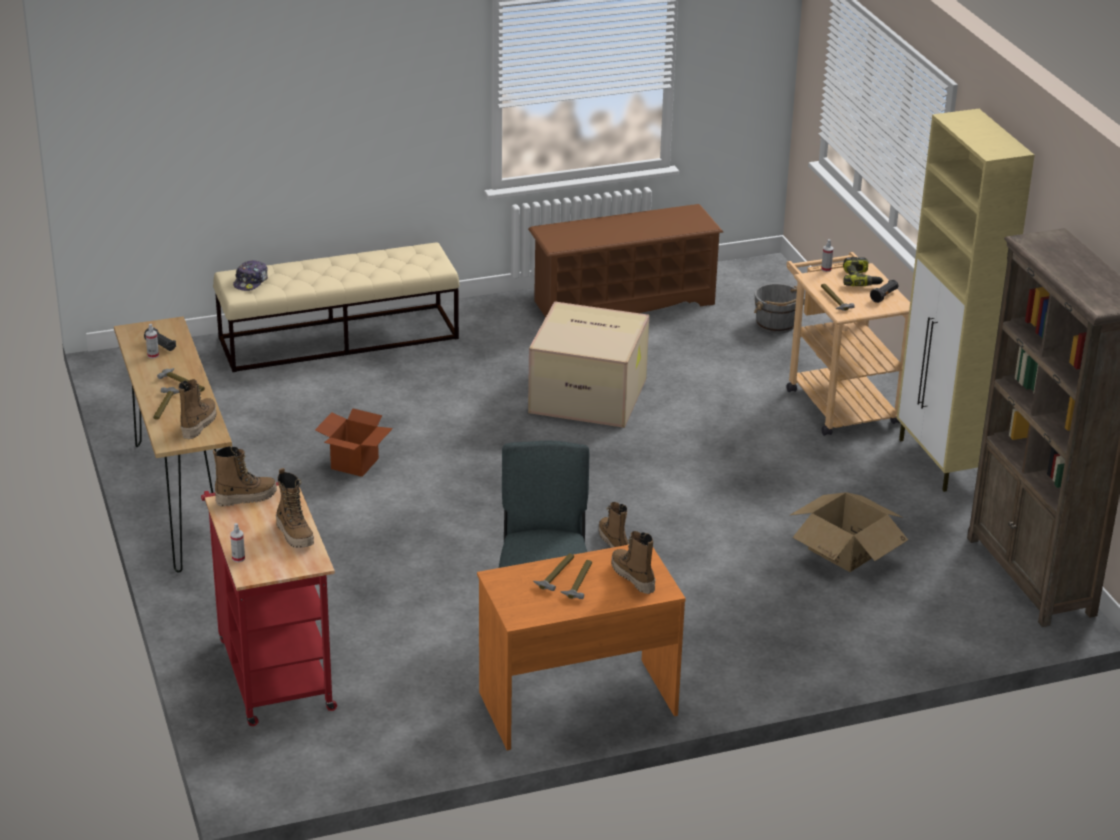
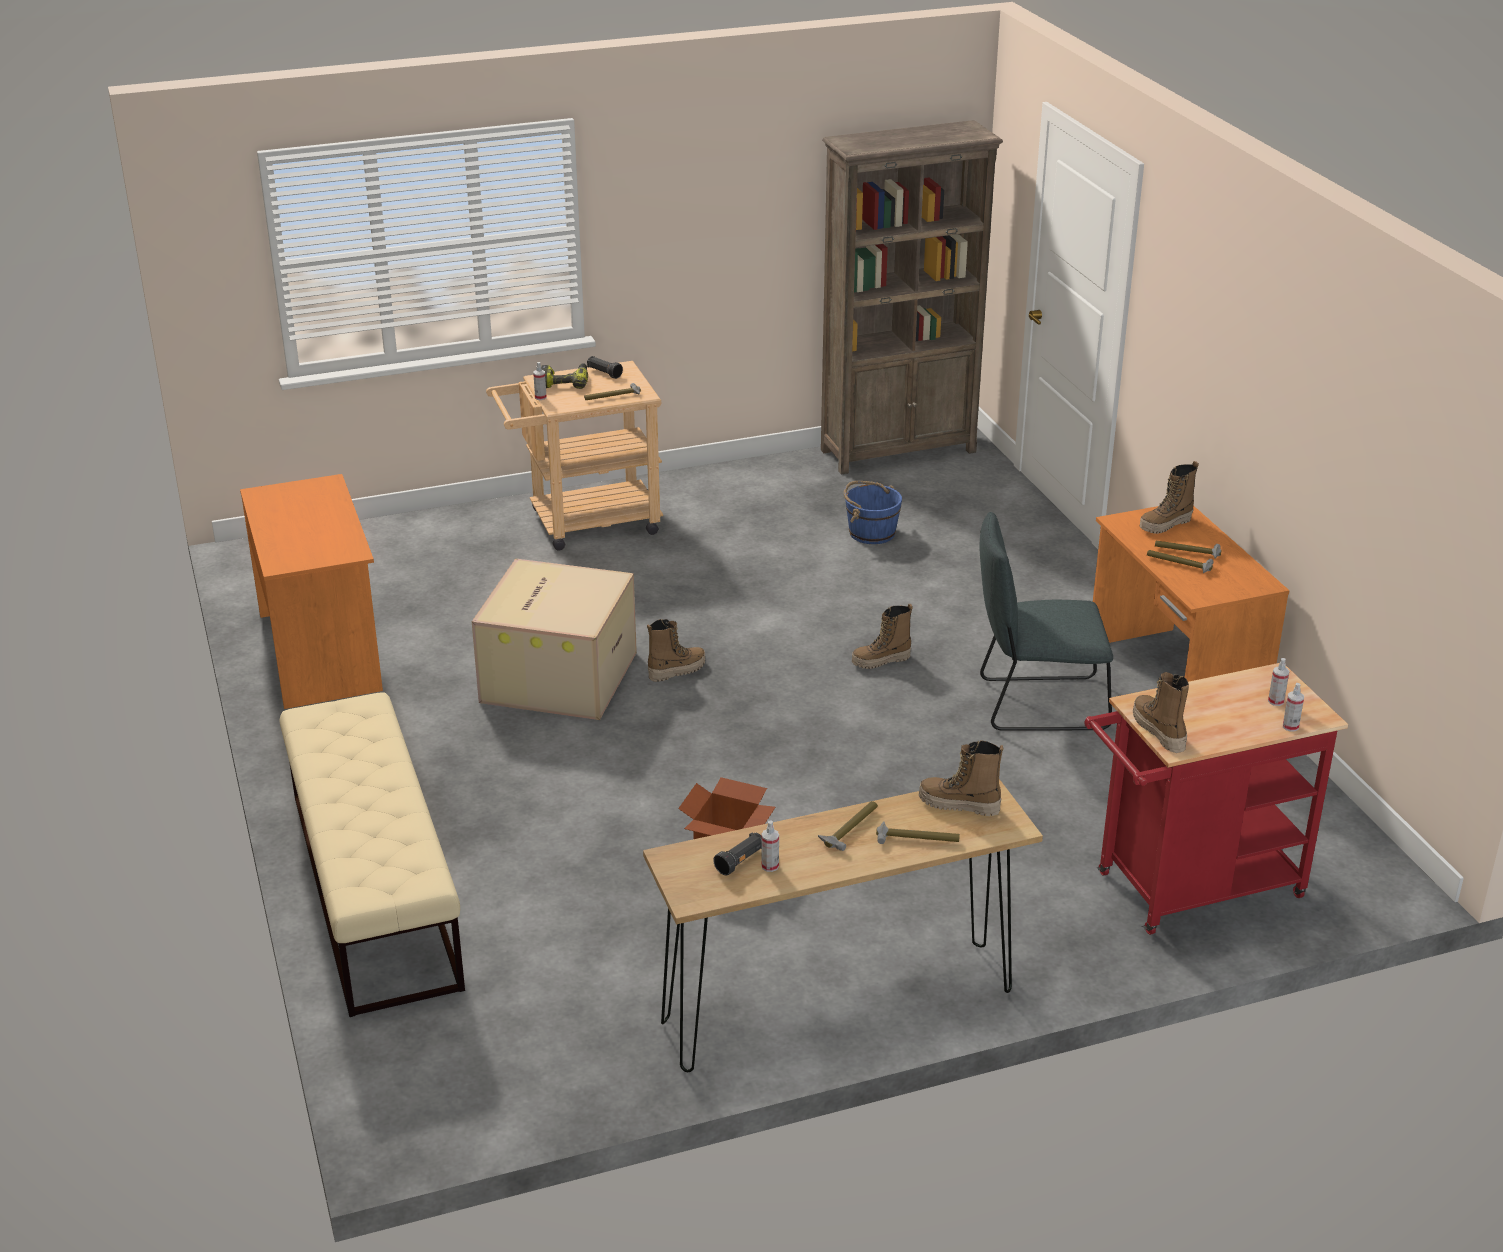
camera: 90 degrees left, 0 degrees up
cap [233,260,268,291] -> none
boot [276,468,314,548] -> boot moved to [647,619,705,682]
brown shoe rack [528,204,723,318] -> orange desk [240,474,383,709]
grey bucket [754,283,797,334] -> none
cardboard box [790,492,908,572] -> blue bucket [844,481,902,544]
beige cabinet [897,109,1034,492] -> none
none -> spray bottle [1268,658,1289,706]

